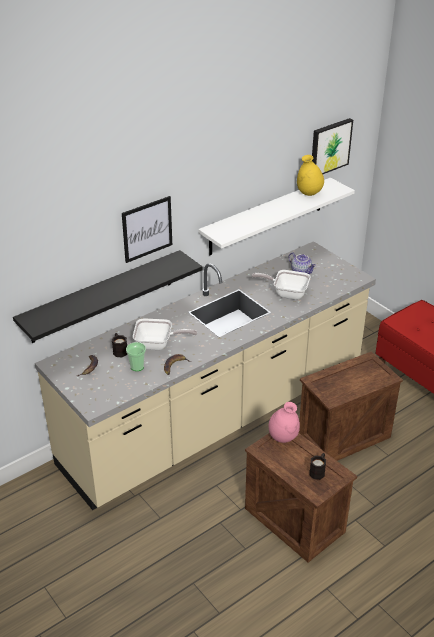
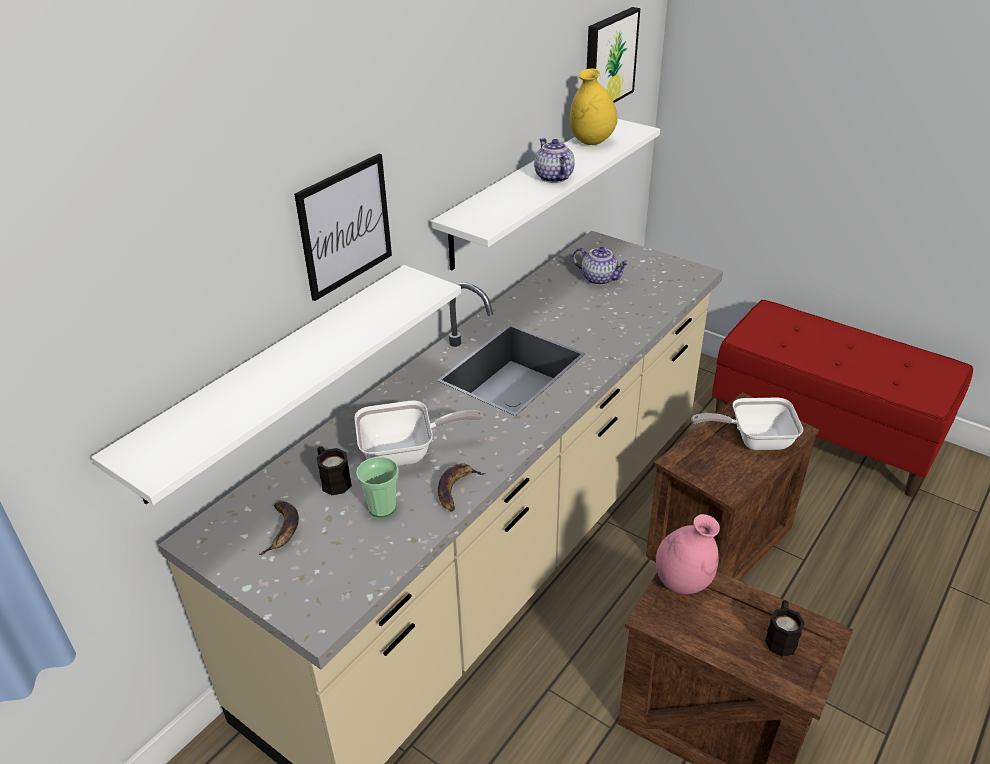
camera: 15 degrees left, 0 degrees up
black shelf [13,250,203,343] -> white shelf [91,265,461,505]
frying pan [252,270,311,300] -> frying pan moved to [691,398,803,450]
none -> teapot [534,138,575,183]

